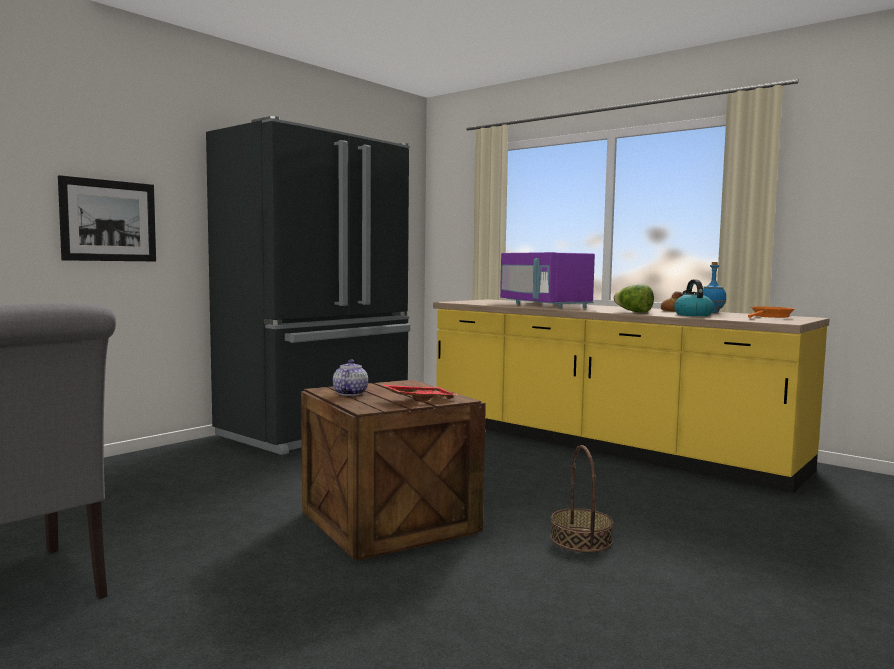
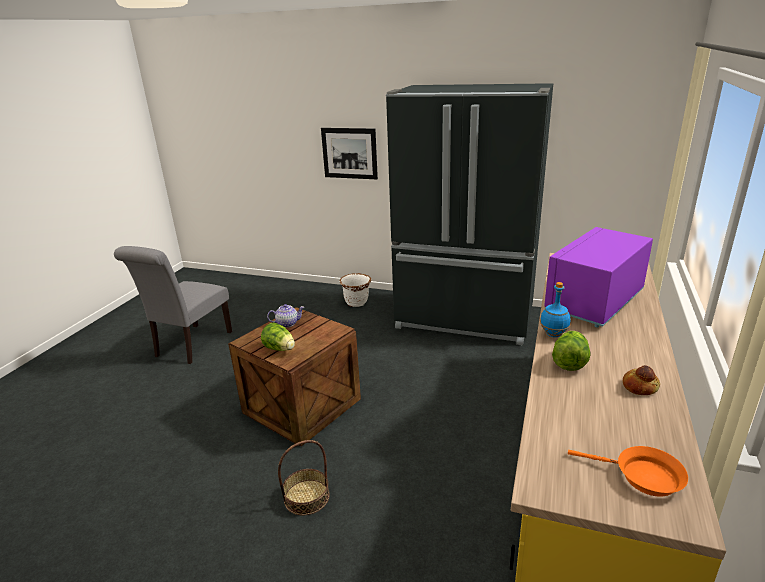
camera: 70 degrees right, 20 degrees up
red tray [381,384,457,401] -> lettuce [261,322,295,351]
kettle [674,279,714,316] -> none
blue bottle [703,262,726,313] -> blue bottle moved to [540,282,570,337]
none -> white planter [339,273,371,307]

